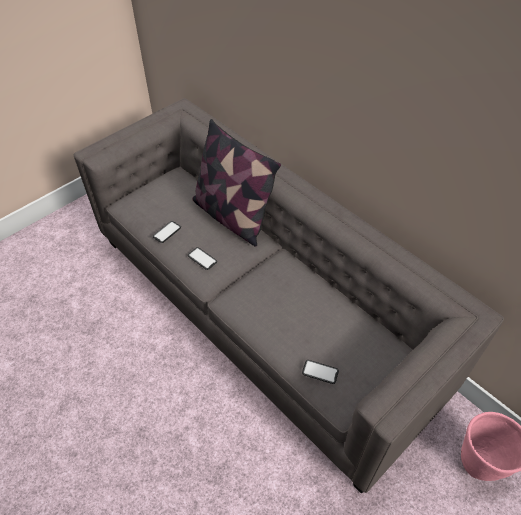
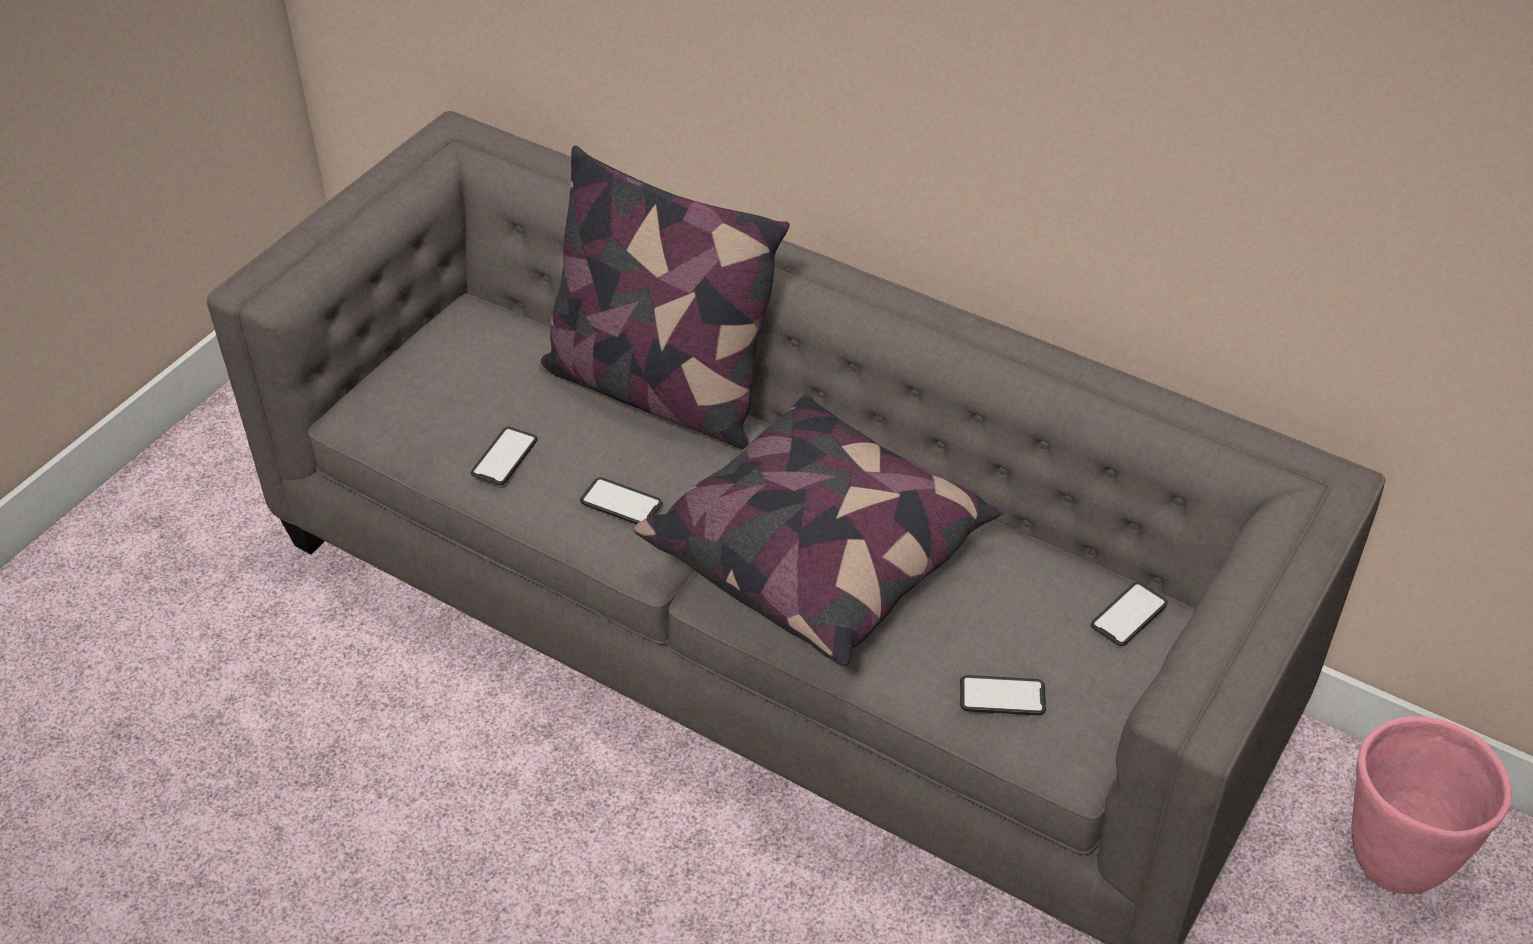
camera: 15 degrees left, 5 degrees down
none -> pillow [633,394,1004,666]
none -> phone [1091,582,1168,646]

